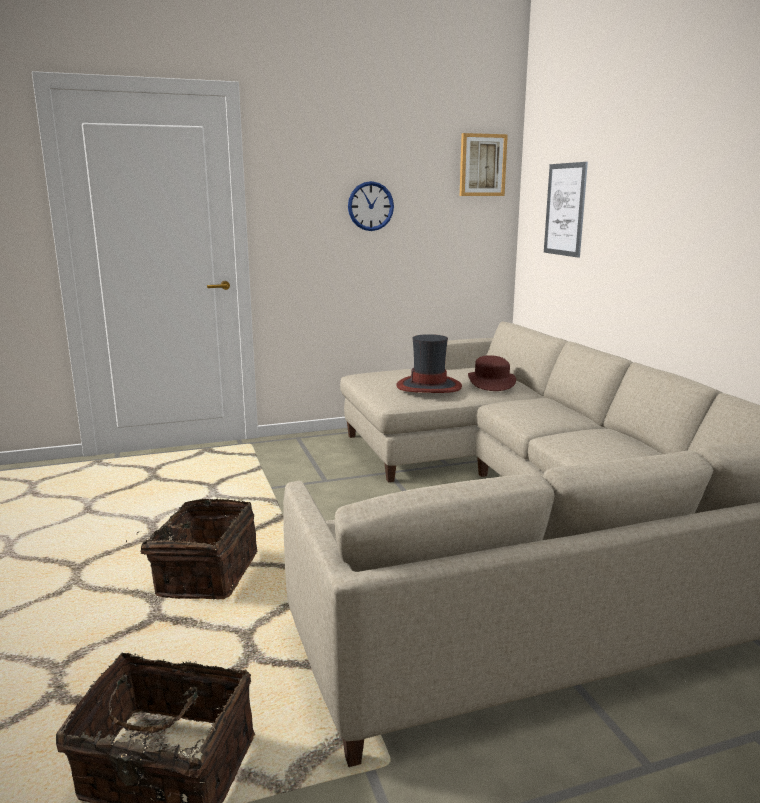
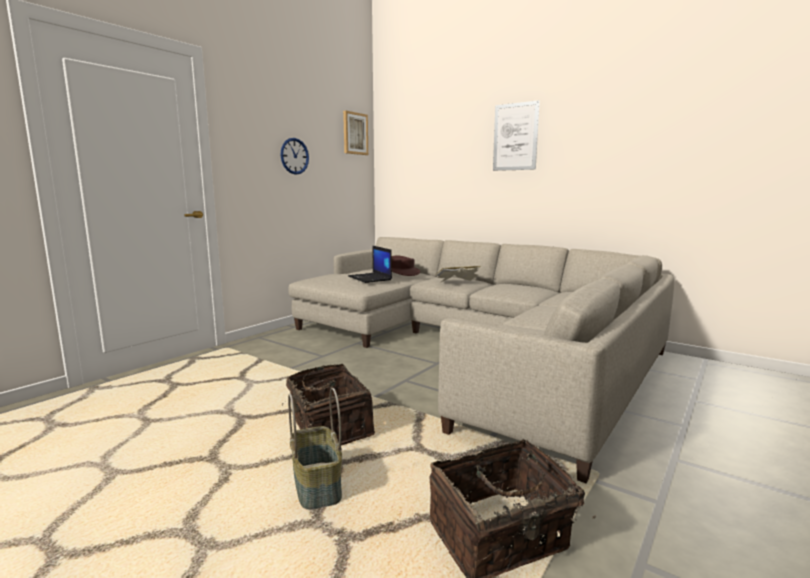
camera: 35 degrees left, 5 degrees down
hat [396,334,462,393] -> laptop [348,245,392,283]
picture [544,162,588,257] -> picture moved to [493,100,540,171]
none -> basket [288,388,342,510]
none -> book [435,266,480,282]

